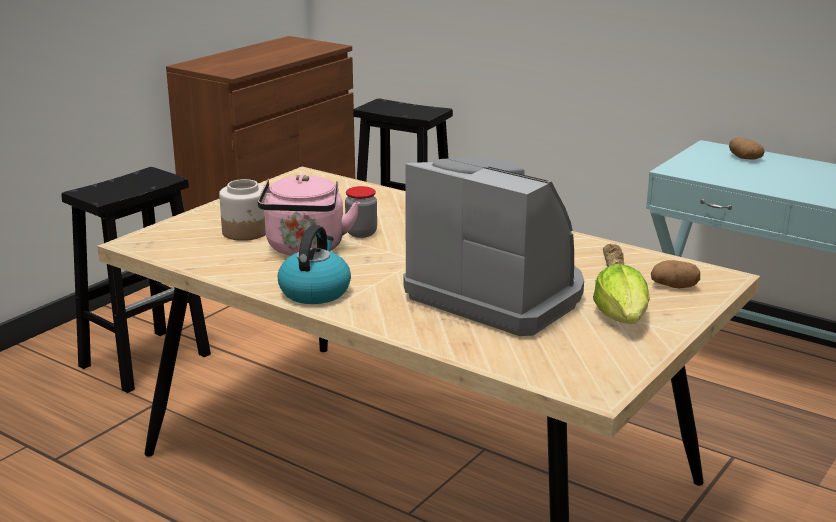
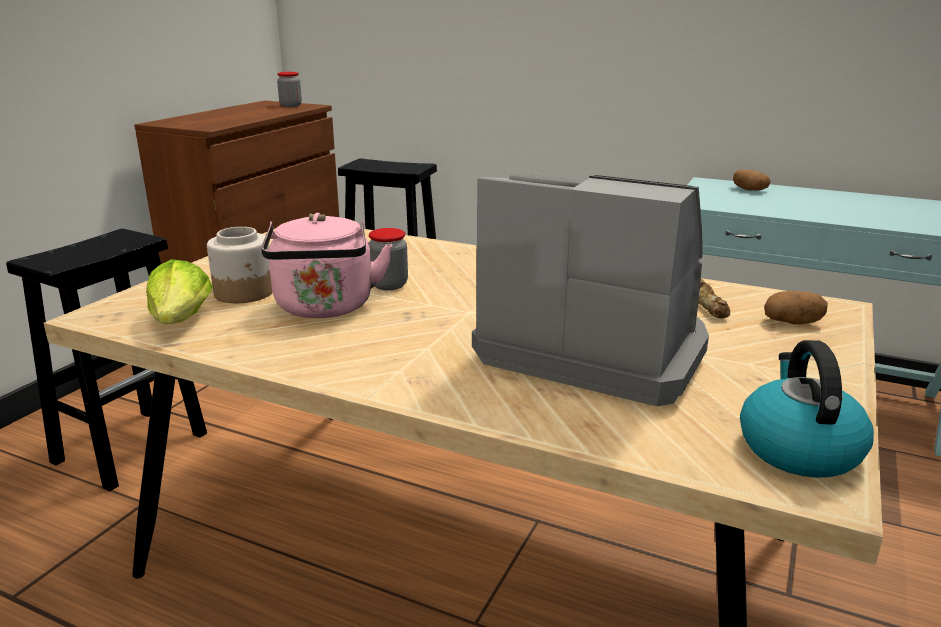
camera: 10 degrees left, 0 degrees up
kettle [278,225,351,304] -> kettle moved to [740,340,874,478]
lettuce [593,264,650,324] -> lettuce moved to [146,259,213,324]
none -> jar [277,72,302,107]

